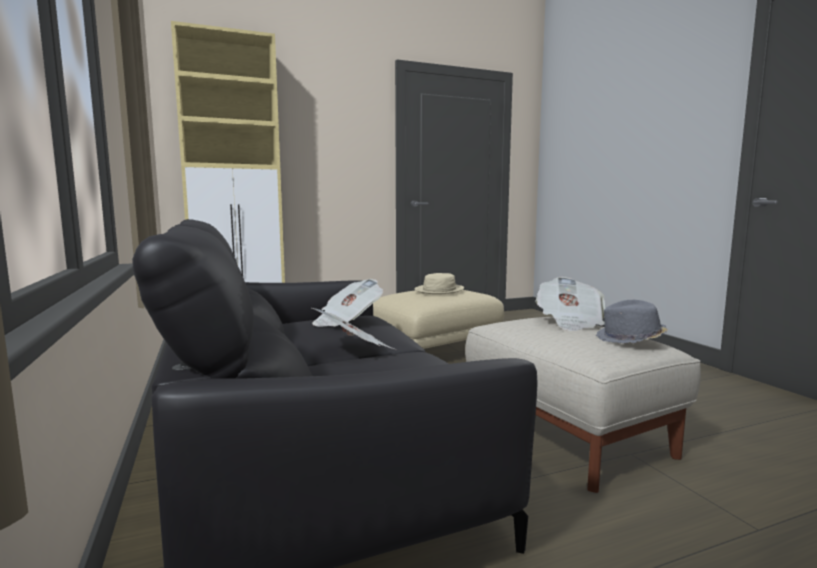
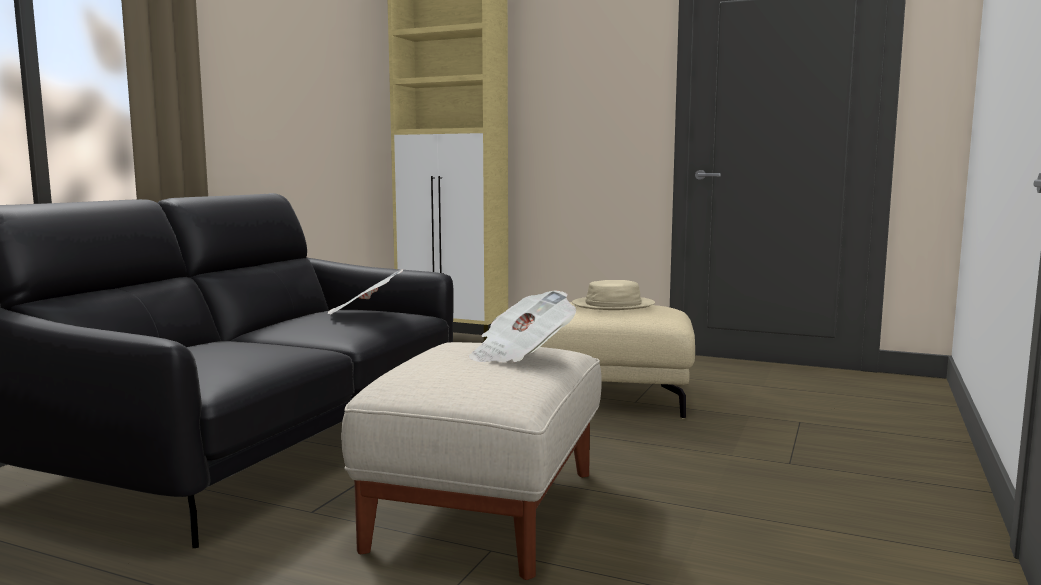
camera: 45 degrees right, 0 degrees up
newspaper [312,308,398,350] -> none
grey hat [596,300,668,343] -> none

